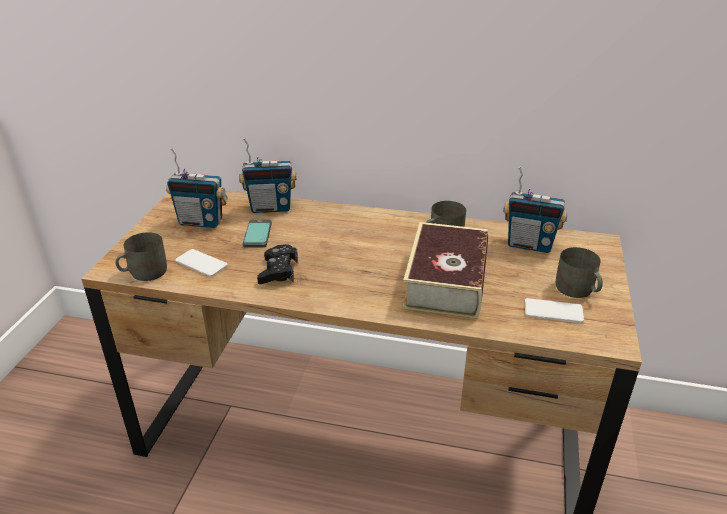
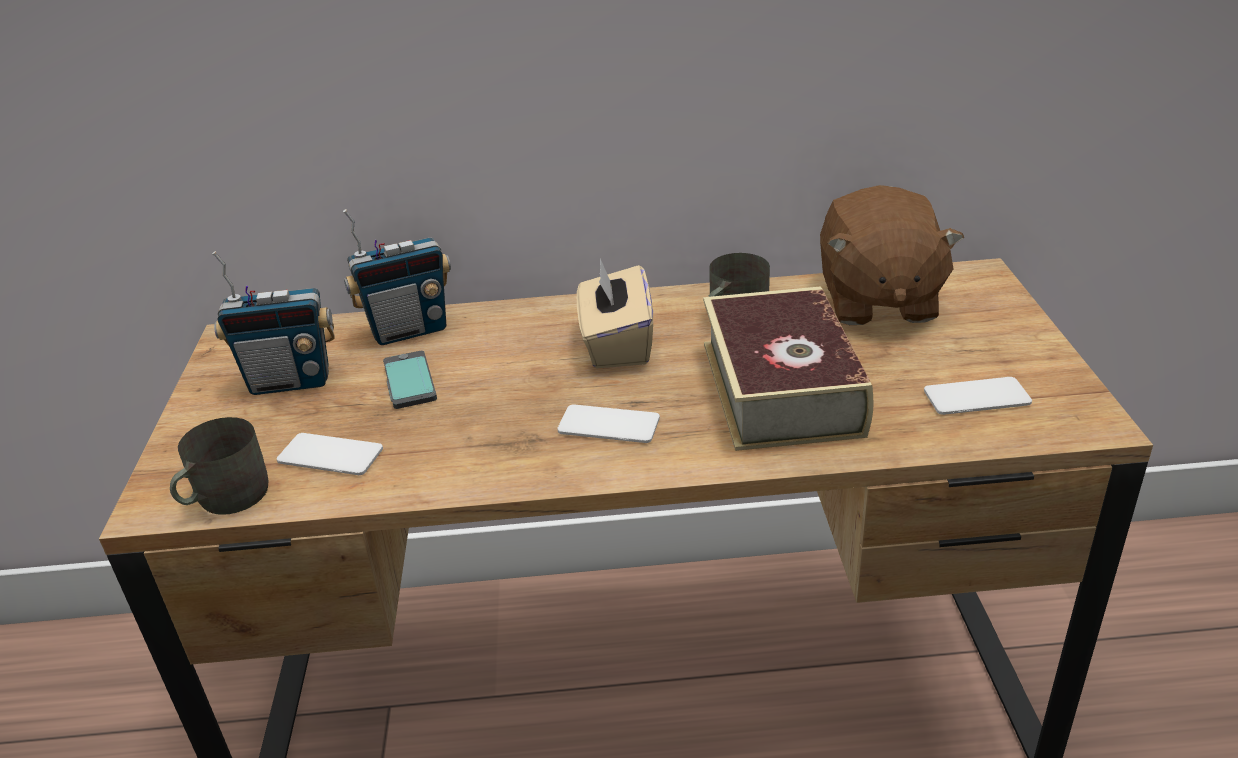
camera: 15 degrees left, 0 degrees up
black game controller [257,244,298,284] -> none
radio [503,167,568,253] -> brown plush toy [820,185,964,325]
grey mug [556,247,603,298] -> none
none -> phone [558,404,660,443]
none -> beige tissue box [577,259,653,368]

